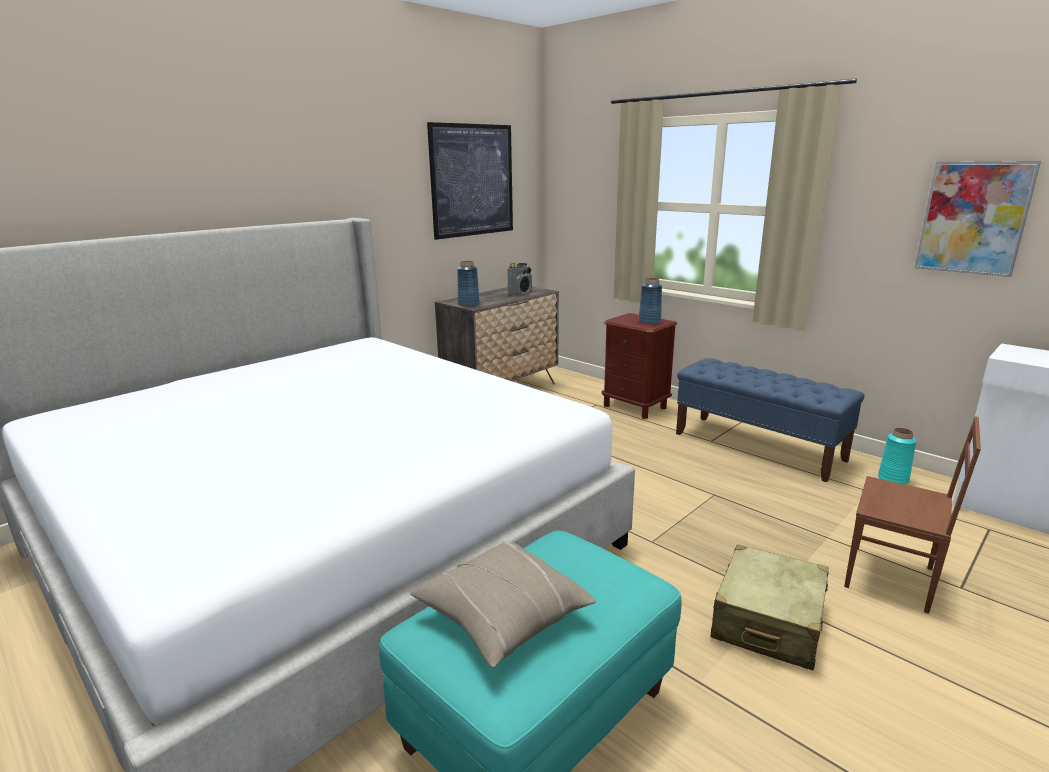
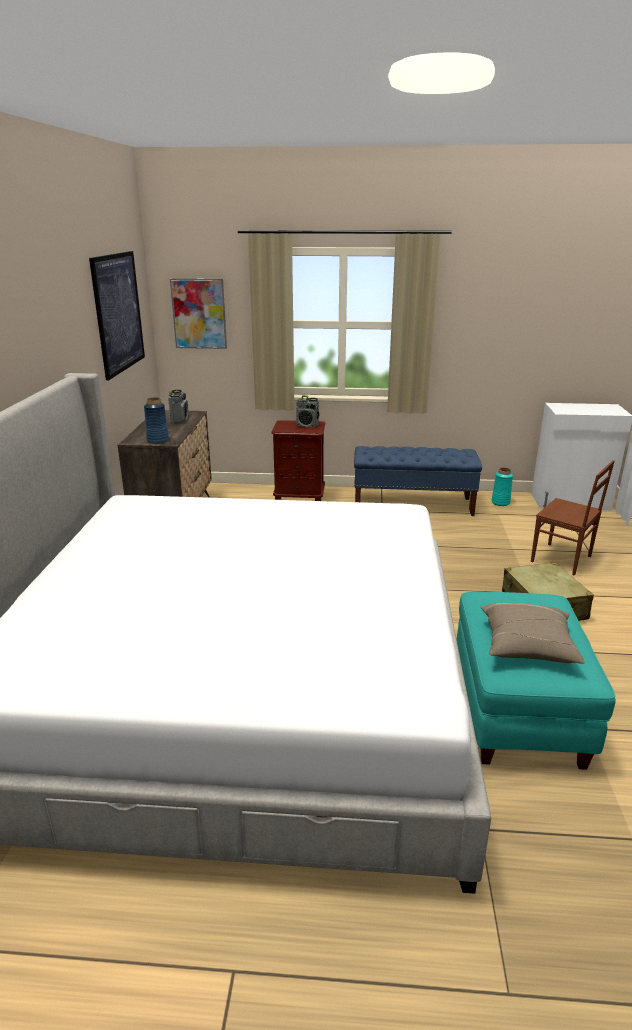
camera: 40 degrees left, 5 degrees up
blue vase [638,278,662,324] -> radio [296,395,319,427]
brown chair [844,416,981,614] -> brown chair turned 45 degrees clockwise [531,460,615,576]
picture [915,161,1041,277] -> picture moved to [170,278,227,349]

